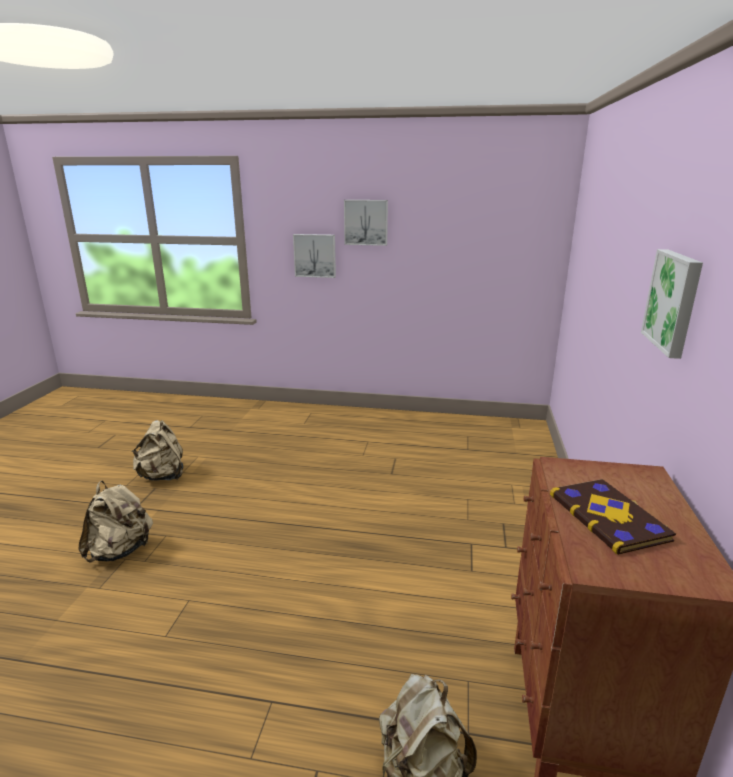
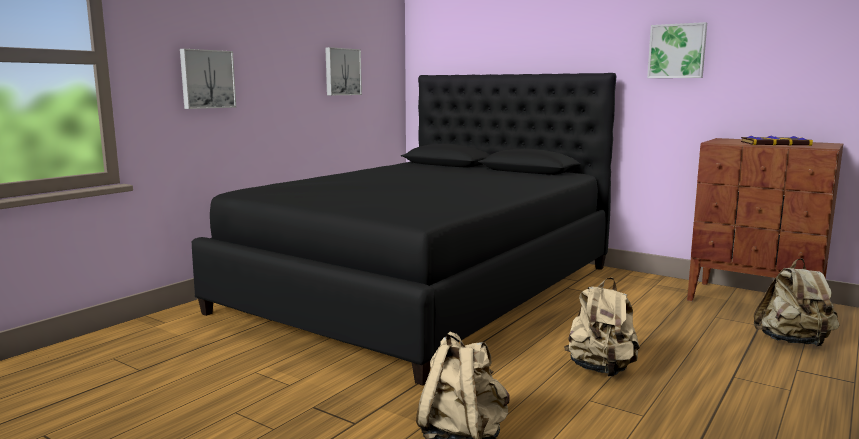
camera: 65 degrees left, 10 degrees down
beige backpack [131,420,183,481] -> beige backpack moved to [564,277,640,376]
picture [344,200,388,246] -> picture moved to [325,47,362,95]
none -> black bed [192,73,616,386]

